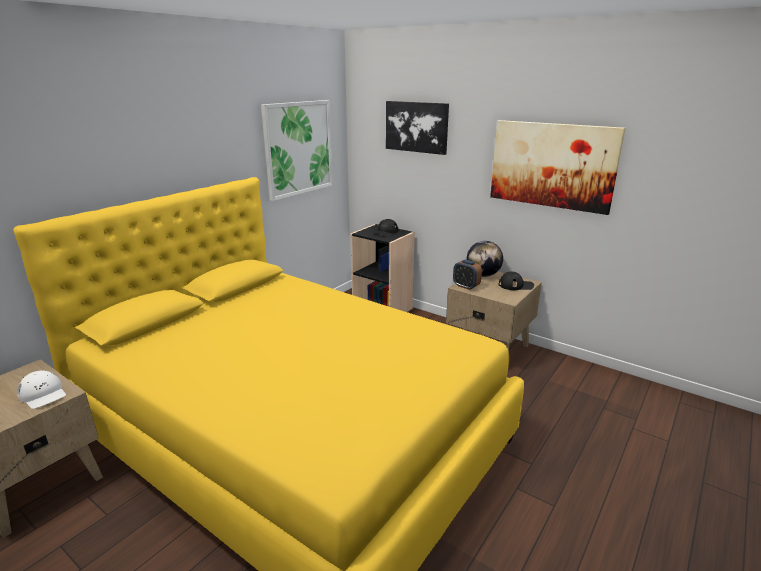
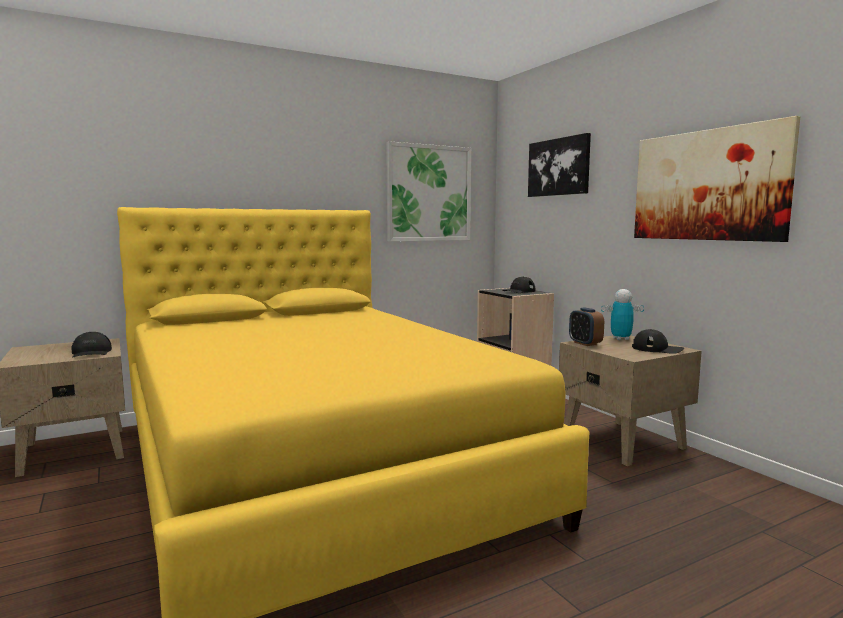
camera: 25 degrees right, 15 degrees down
white cap [17,370,66,409] -> black cap [71,332,112,358]
globe [467,241,503,277] -> toy robot [601,289,644,340]

